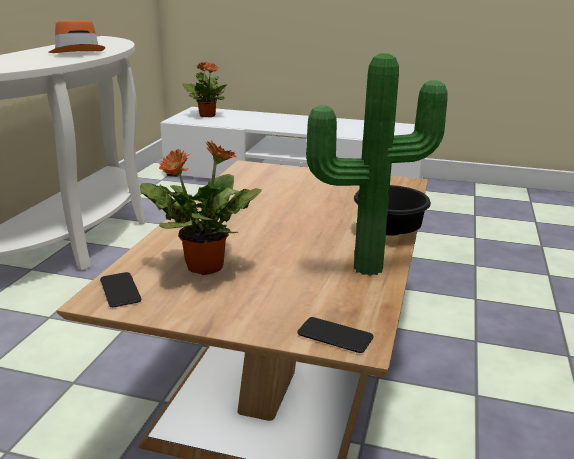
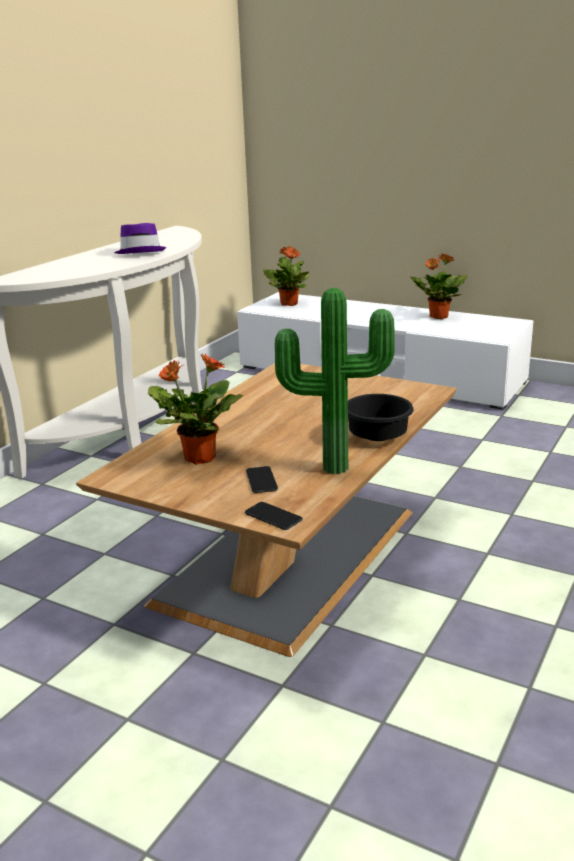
camera: 15 degrees right, 0 degrees up
orange hat [48,21,105,53] -> purple hat [114,223,166,254]
phone [100,272,141,307] -> phone moved to [246,466,278,493]
none -> potted plant [410,254,468,319]

